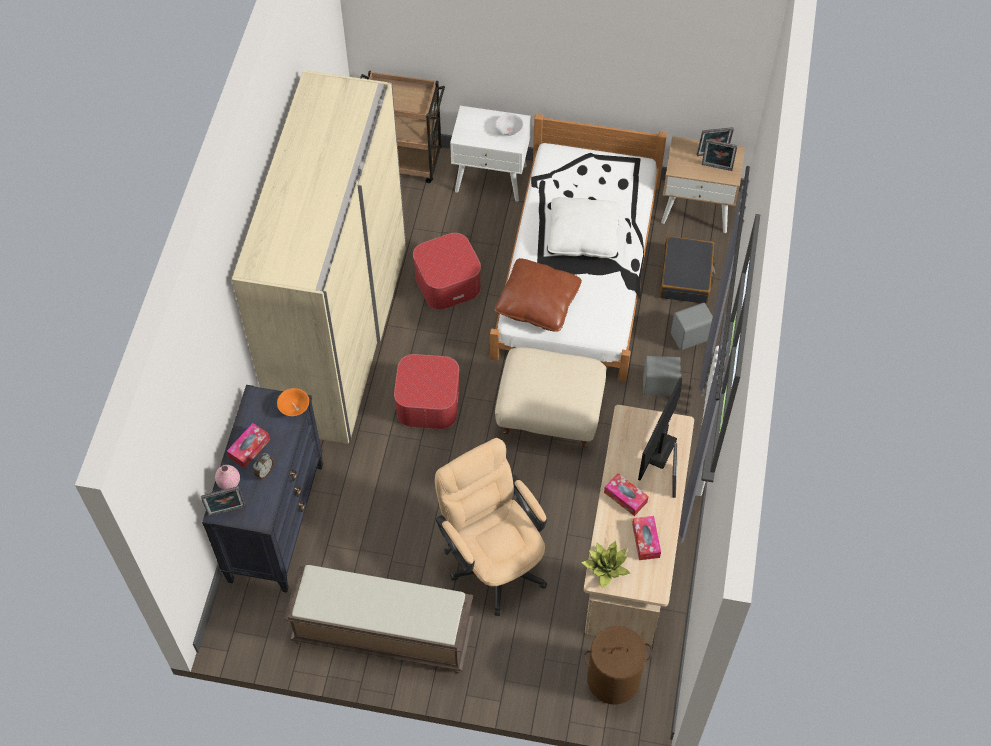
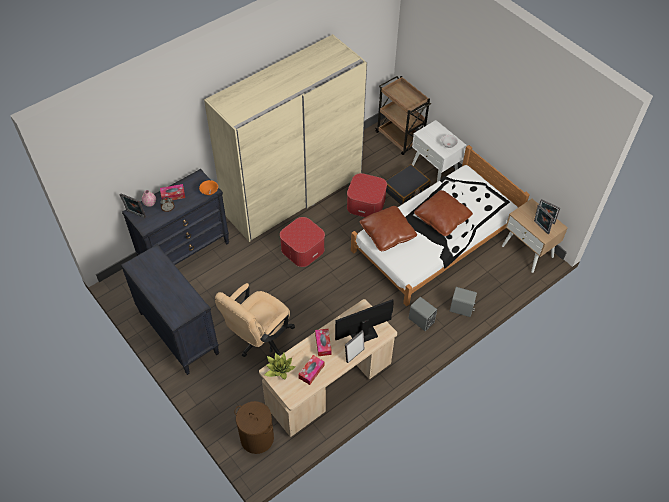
camera: 40 degrees right, 5 degrees down
brown bench [284,564,474,673] -> black dresser [121,244,219,375]
beige office chair [435,438,547,616] -> beige office chair turned 150 degrees counterclockwise [215,283,295,357]
beige ottoman [495,347,606,448] -> none
white pillow [548,197,620,258] -> brown pillow [414,190,473,236]
black suitcase [659,236,715,304] -> black suitcase moved to [386,164,430,205]

